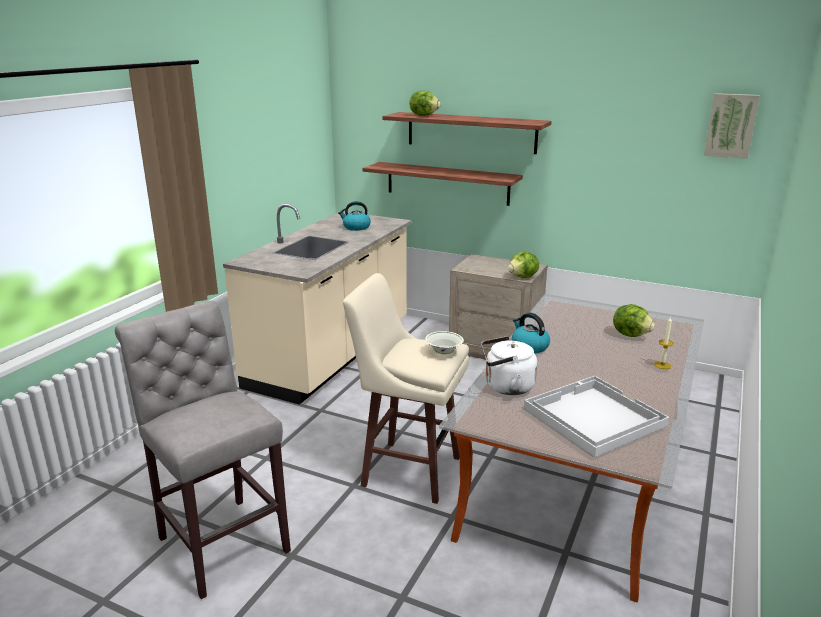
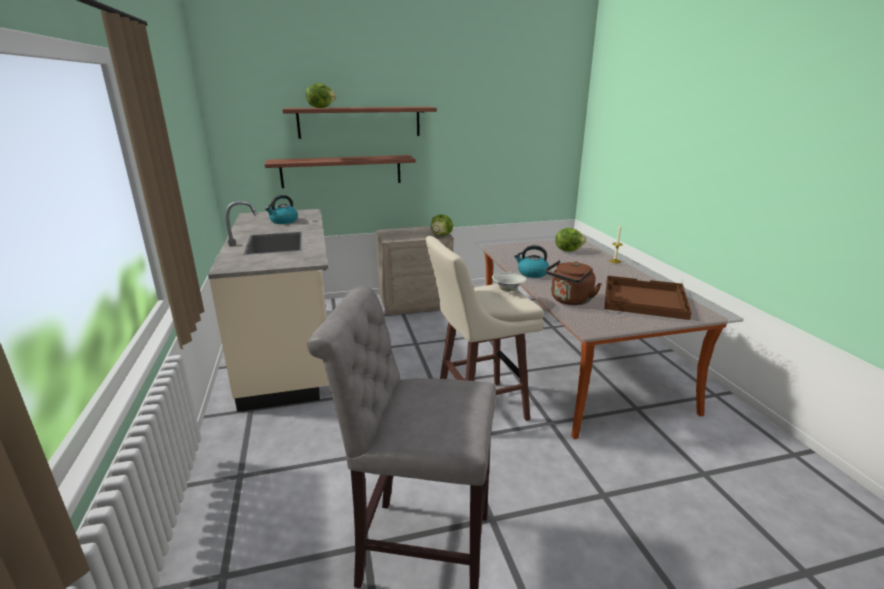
camera: 40 degrees left, 0 degrees up
white kettle [481,336,537,395] -> brown kettle [546,260,601,305]
white tray [524,376,669,457] -> brown tray [604,276,692,320]
picture [704,93,760,159] -> none

